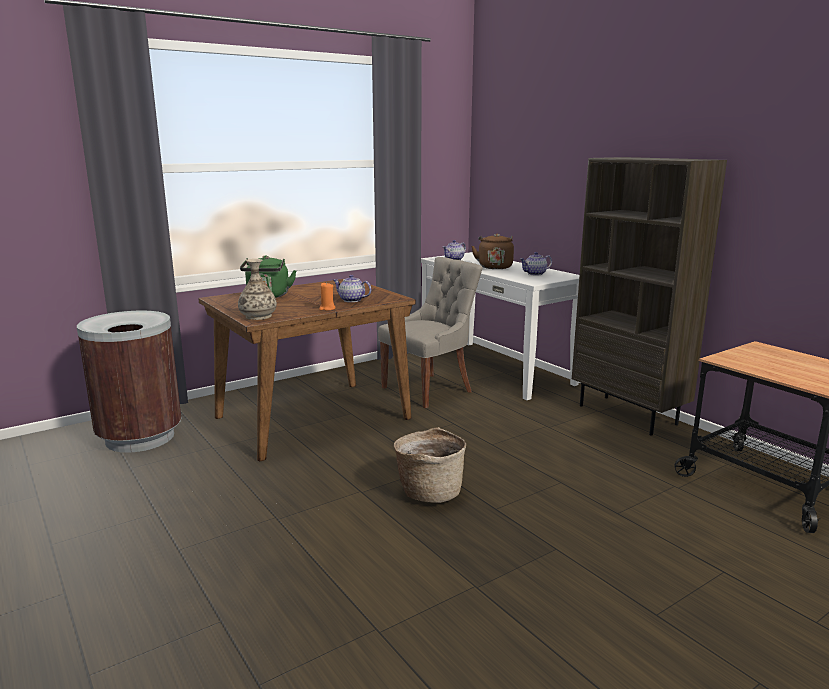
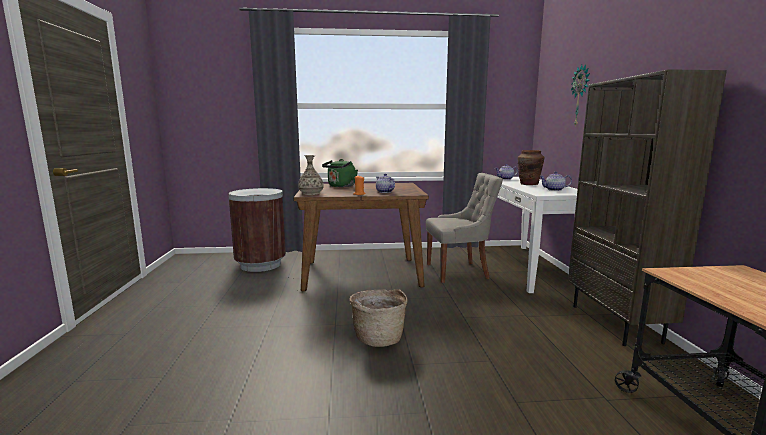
camera: 30 degrees right, 5 degrees down
brown kettle [472,234,514,269] -> brown vase [518,150,545,185]
none -> wall clock [571,64,590,127]

